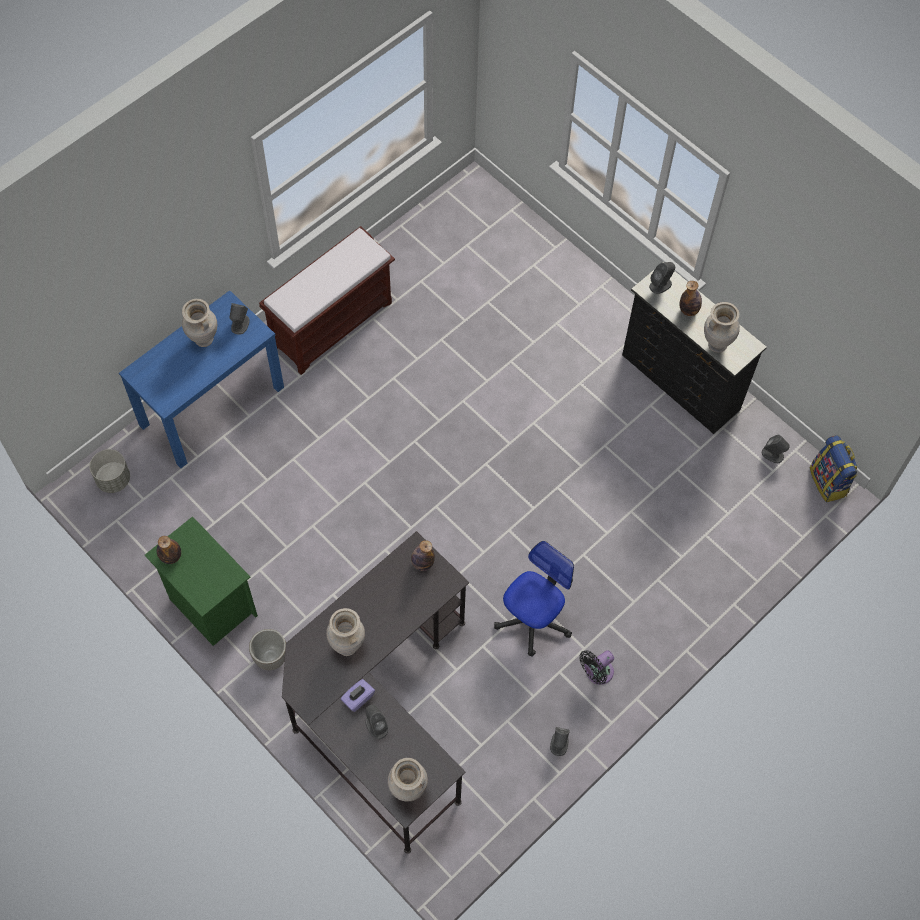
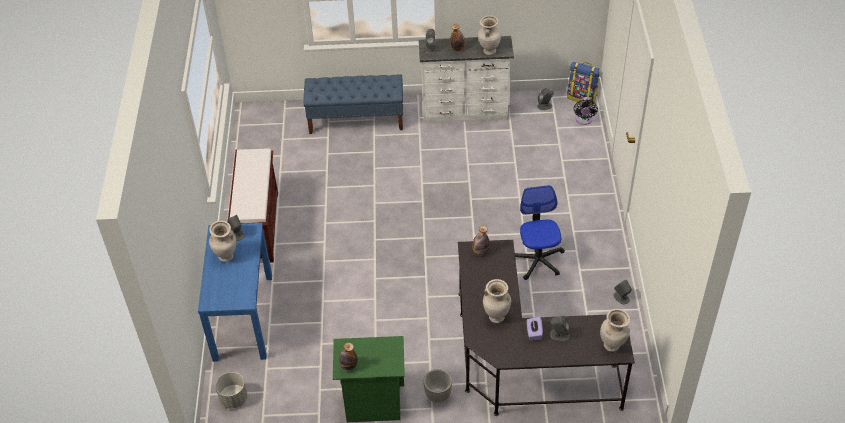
camera: 45 degrees left, 15 degrees down
black fan [579,650,614,685] -> black fan moved to [574,97,598,125]
black dresser [622,262,767,434] -> white dresser [419,36,514,123]
none -> blue bench [303,75,403,134]

